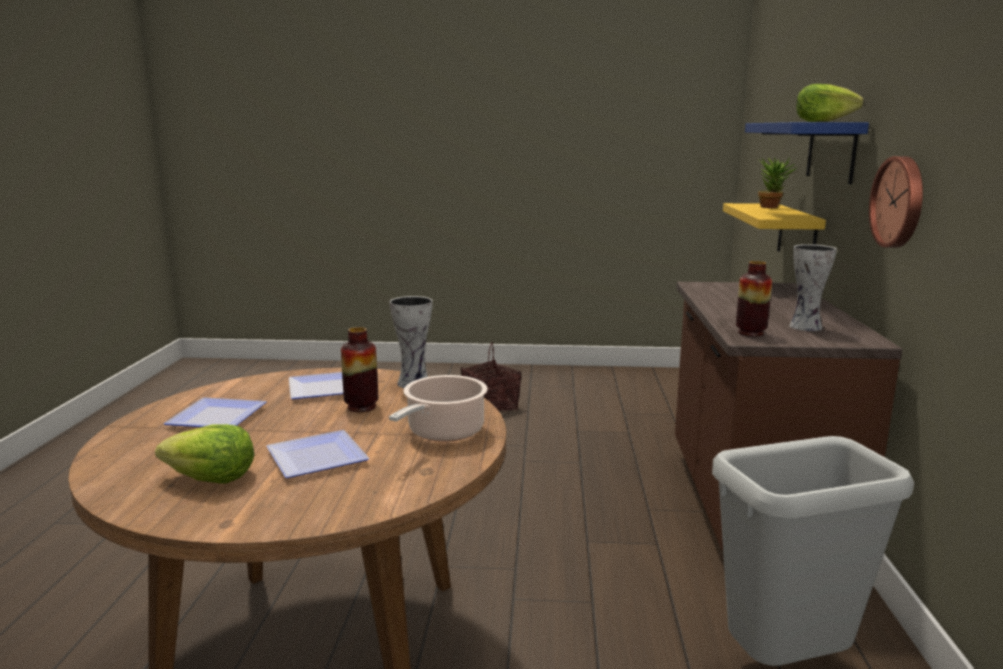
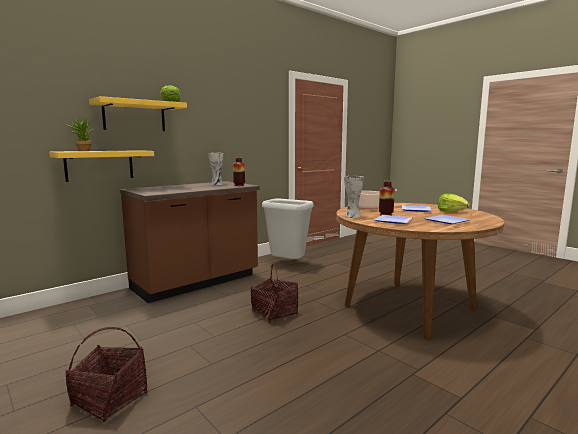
camera: 135 degrees left, 5 degrees down
blue shelf [745,122,869,184] -> yellow shelf [89,96,187,131]
wall clock [869,156,923,248] -> none
none -> basket [251,264,298,323]

